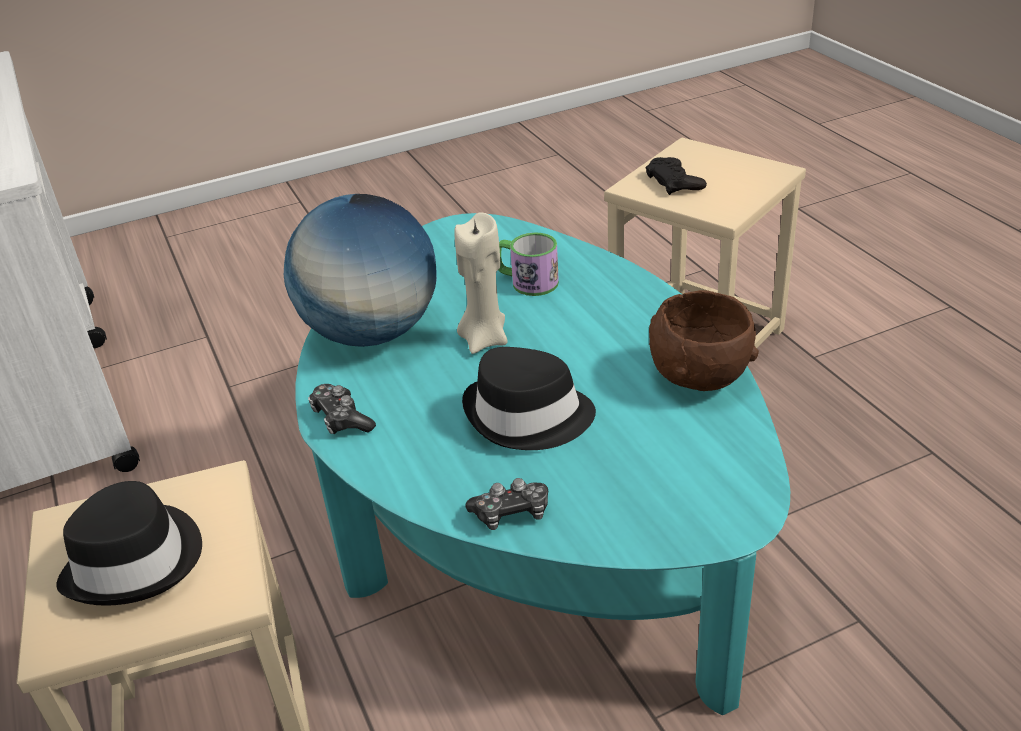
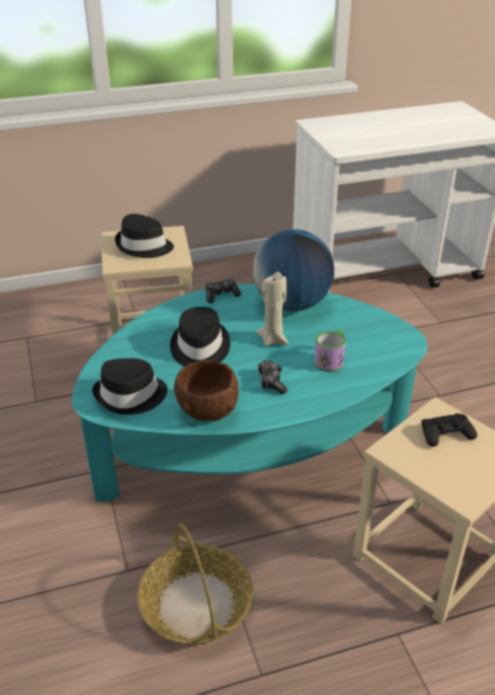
camera: 95 degrees right, 0 degrees up
game controller [465,478,548,530] -> game controller moved to [257,360,287,394]
none -> black hat [92,358,168,415]
none -> basket [137,523,253,645]

